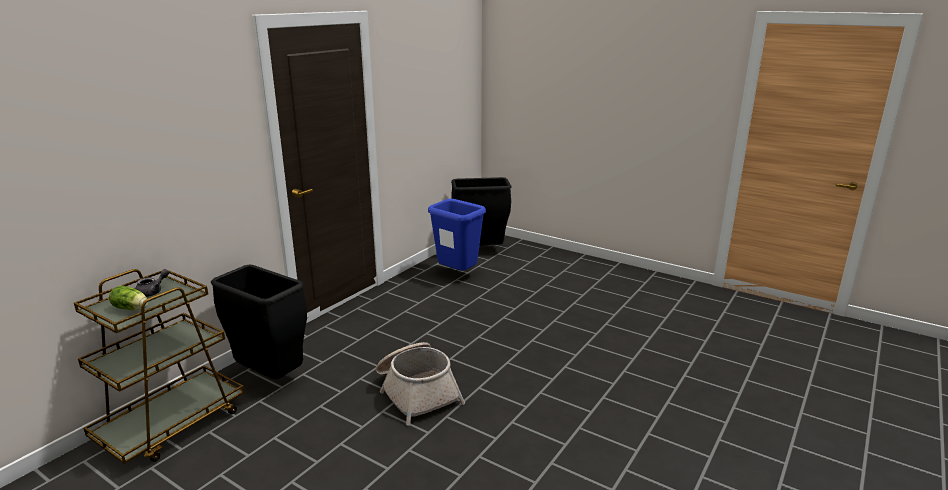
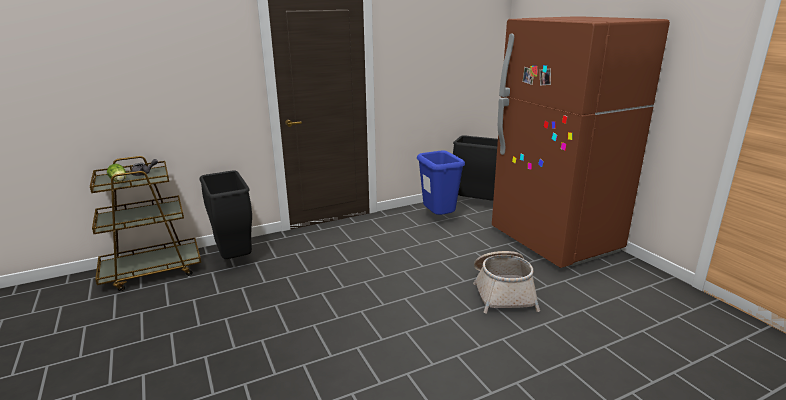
camera: 30 degrees right, 0 degrees up
basket [376,342,465,426] -> basket moved to [473,251,540,314]
none -> brown fridge [492,16,670,268]

